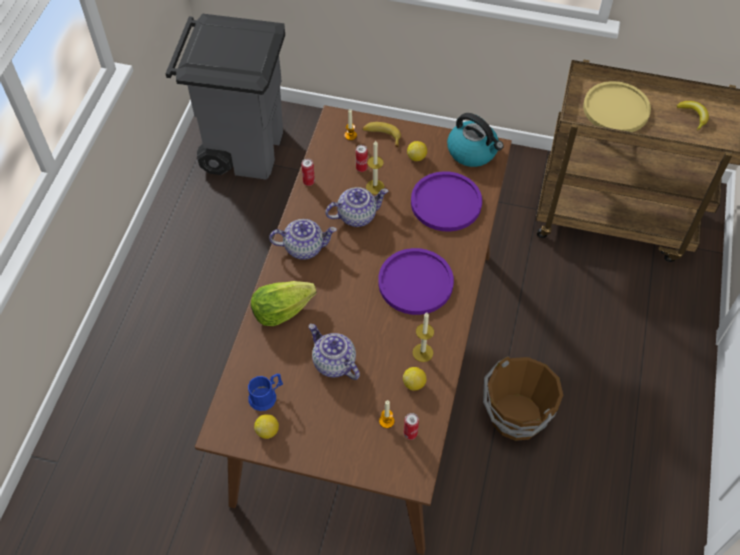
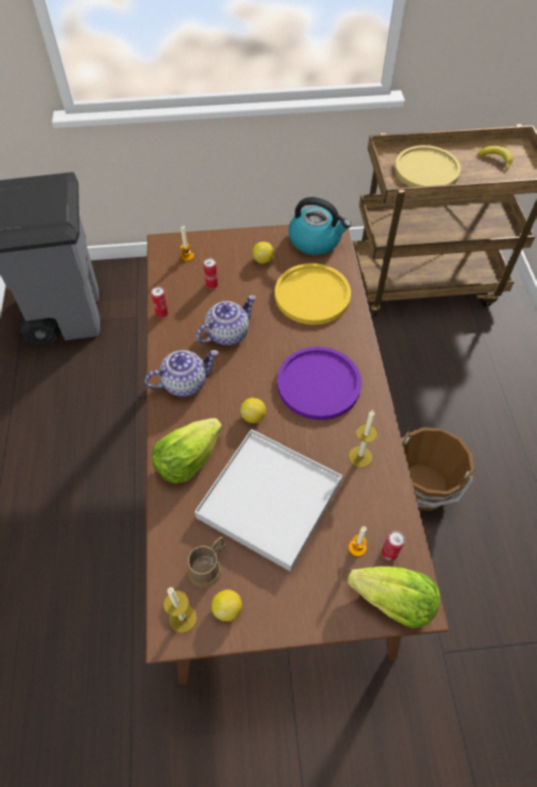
camera: 20 degrees left, 0 degrees up
blue mug [248,374,283,411] -> brown mug [188,536,226,588]
teapot [309,324,360,380] -> white tray [195,429,342,571]
banana [362,122,401,147] -> none
candle [366,140,385,194] -> candle moved to [163,587,197,633]
lemon [403,367,426,391] -> lemon moved to [240,398,266,423]
purple plate [411,171,482,232] -> yellow plate [275,263,351,325]
none -> lettuce [347,567,440,628]

